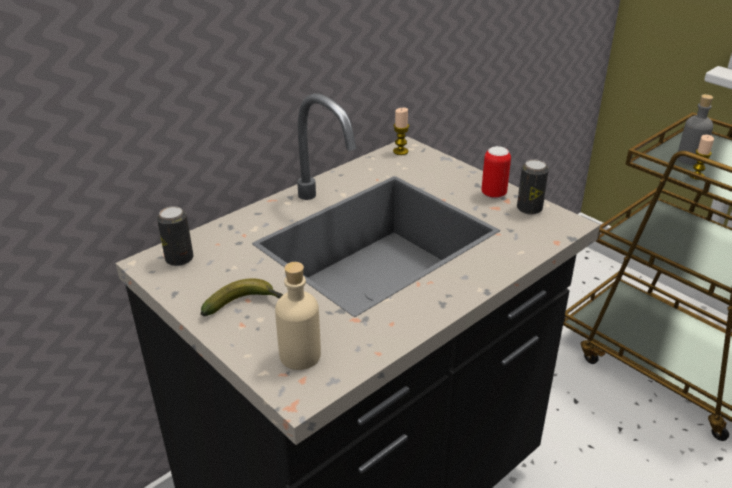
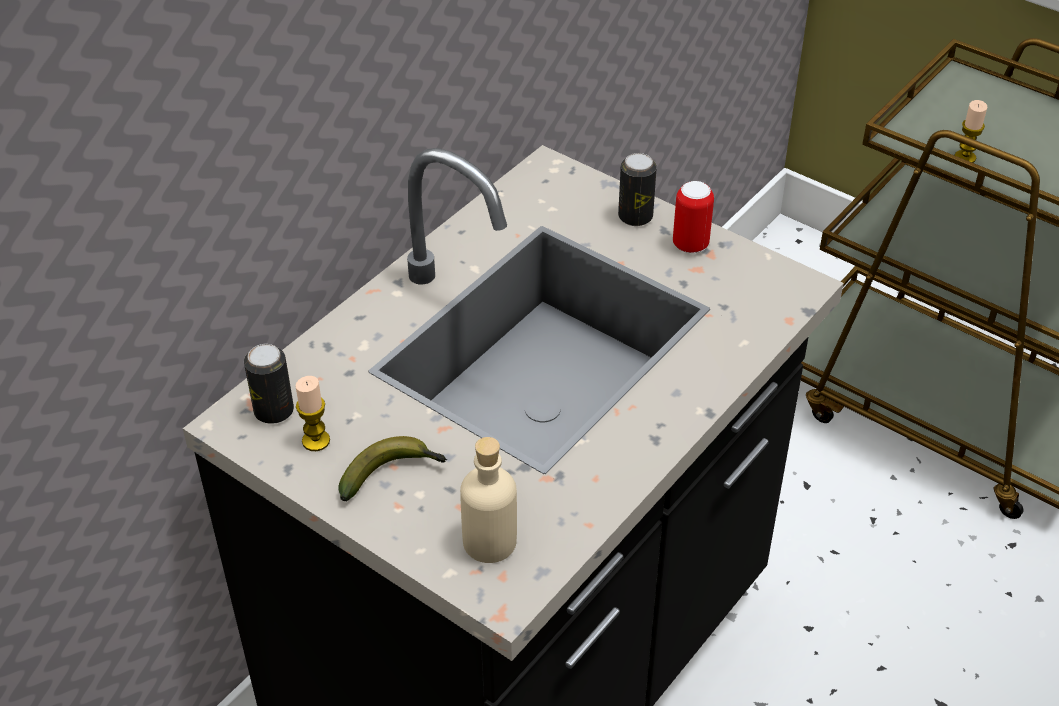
camera: 10 degrees left, 10 degrees up
candle [393,108,409,155] -> candle moved to [295,376,330,451]
can [517,160,549,215] -> can moved to [618,153,657,226]
grey bottle [677,94,713,165] -> none

